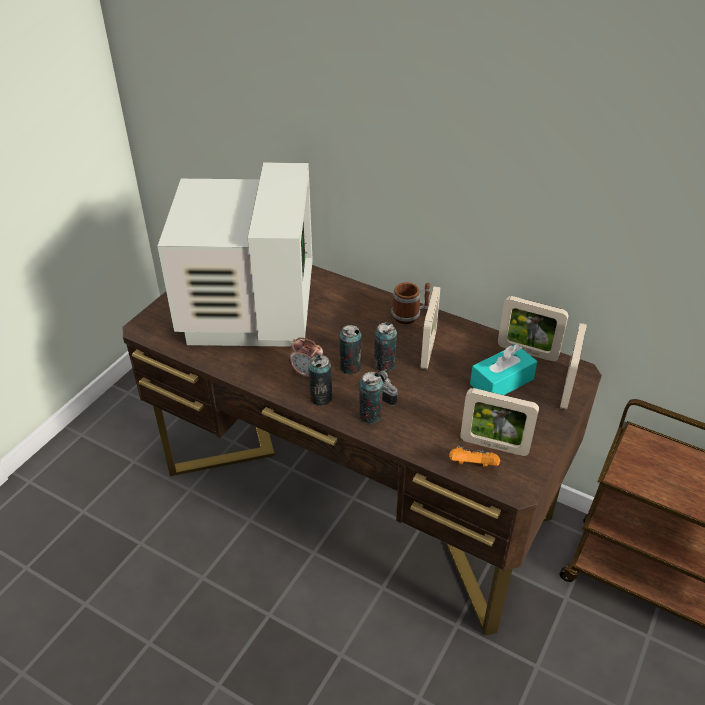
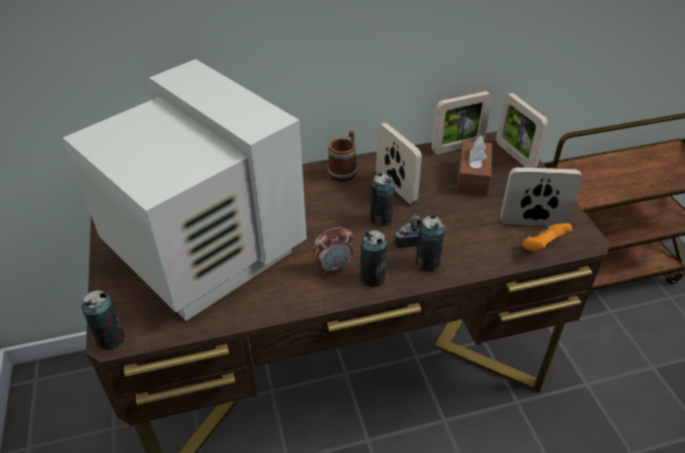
camera: 45 degrees left, 0 degrees up
can [339,325,362,375] -> can moved to [81,290,125,351]
picture frame [460,388,539,456] -> picture frame turned 150 degrees counterclockwise [500,167,582,226]
turquoise tissue box [470,344,537,395] -> brown tissue box [457,135,492,196]

